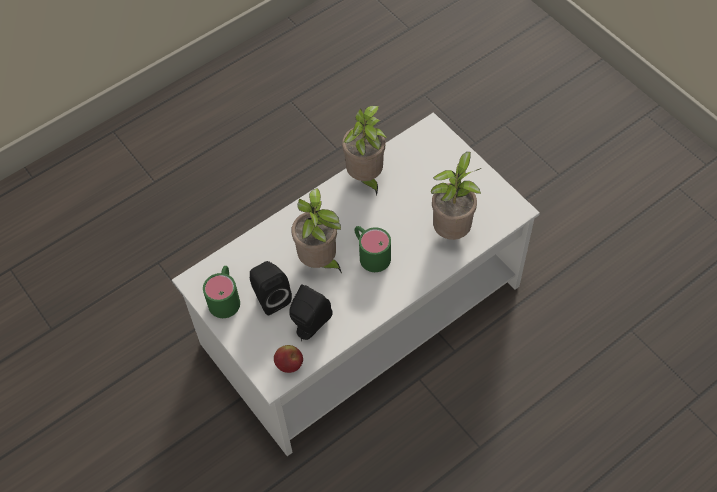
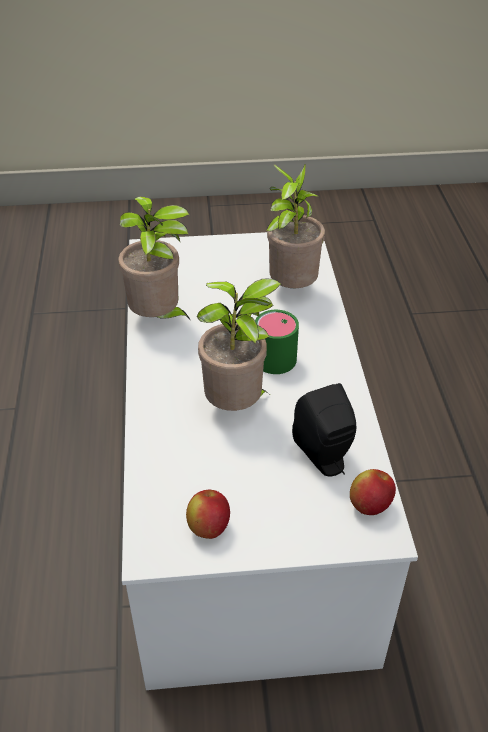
camera: 60 degrees left, 15 degrees down
green mug [203,266,240,318] -> apple [186,490,230,539]
black speaker [250,261,292,315] -> none

